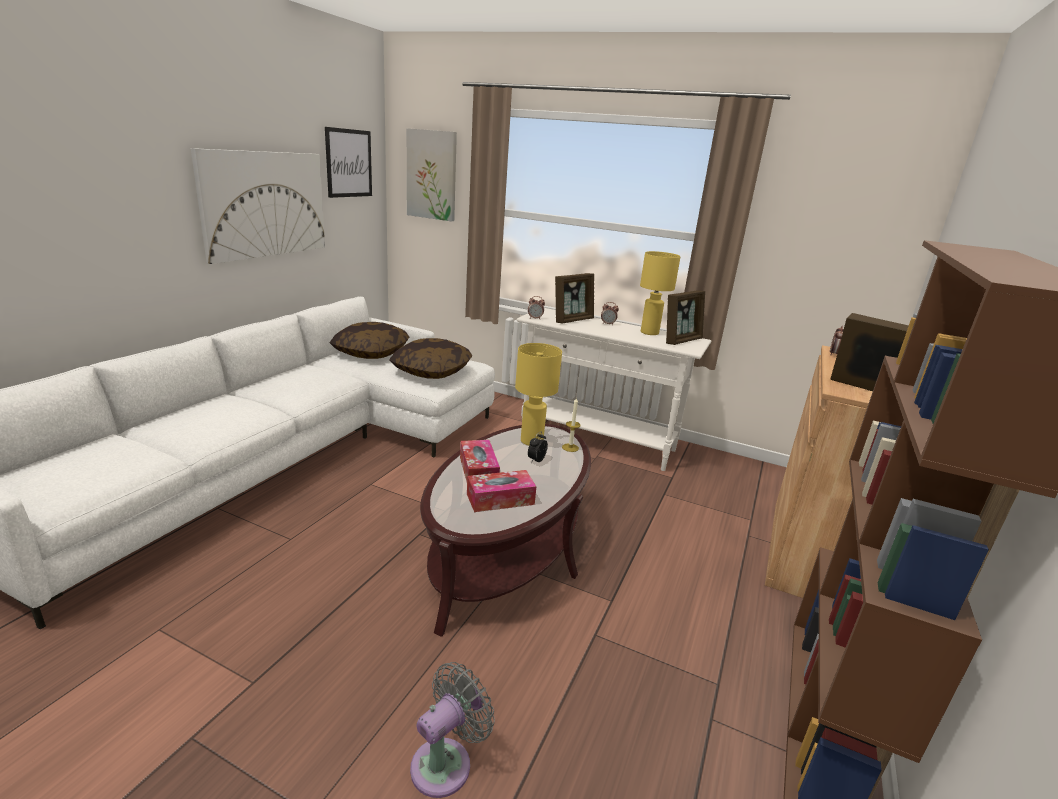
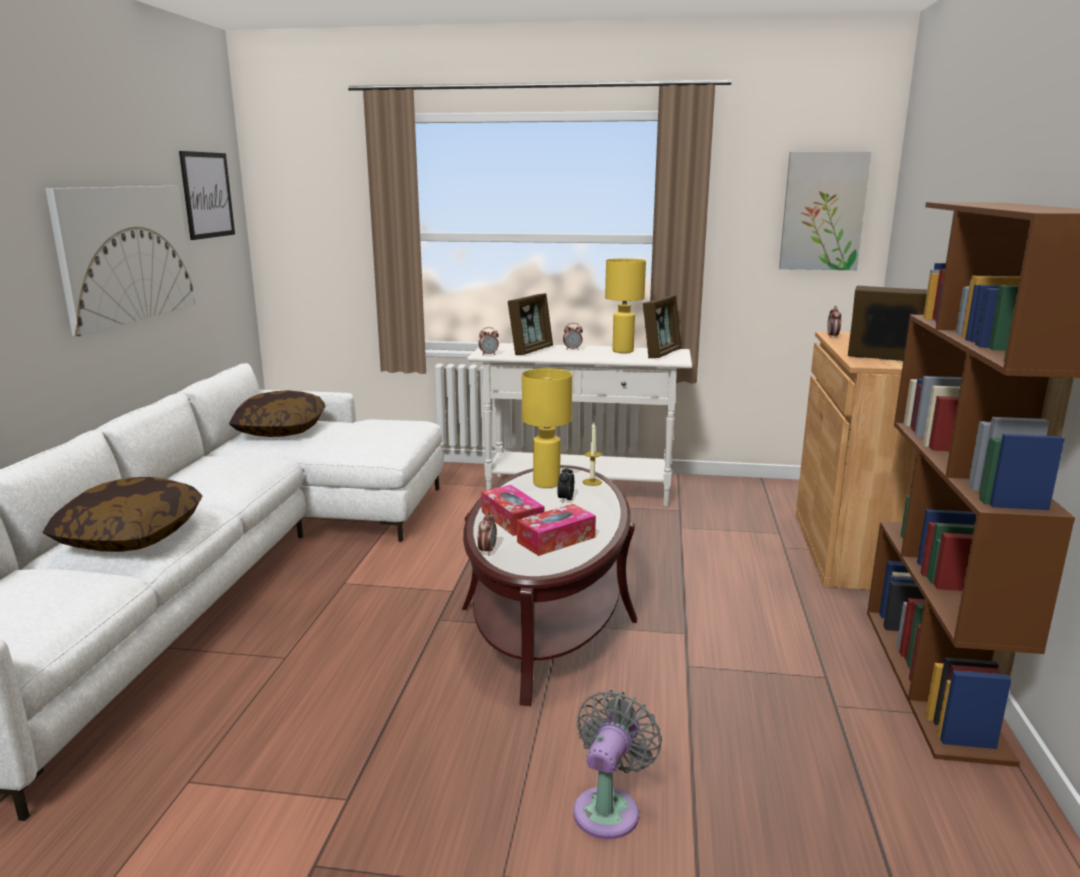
camera: 15 degrees left, 5 degrees down
pillow [389,338,472,379] -> pillow moved to [43,477,202,552]
picture [406,128,457,221] -> picture moved to [779,152,871,270]
none -> alarm clock [478,511,497,556]

